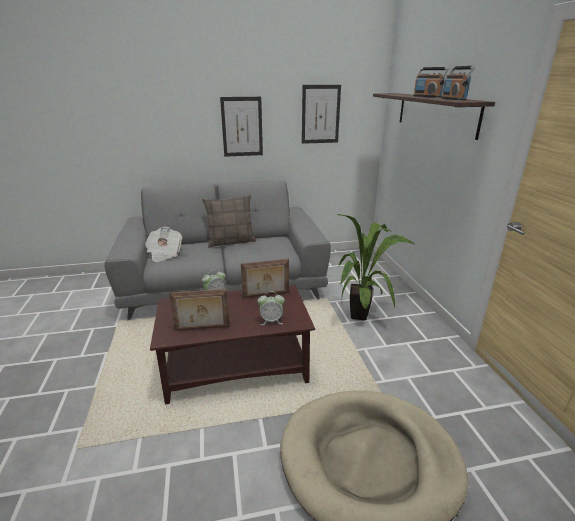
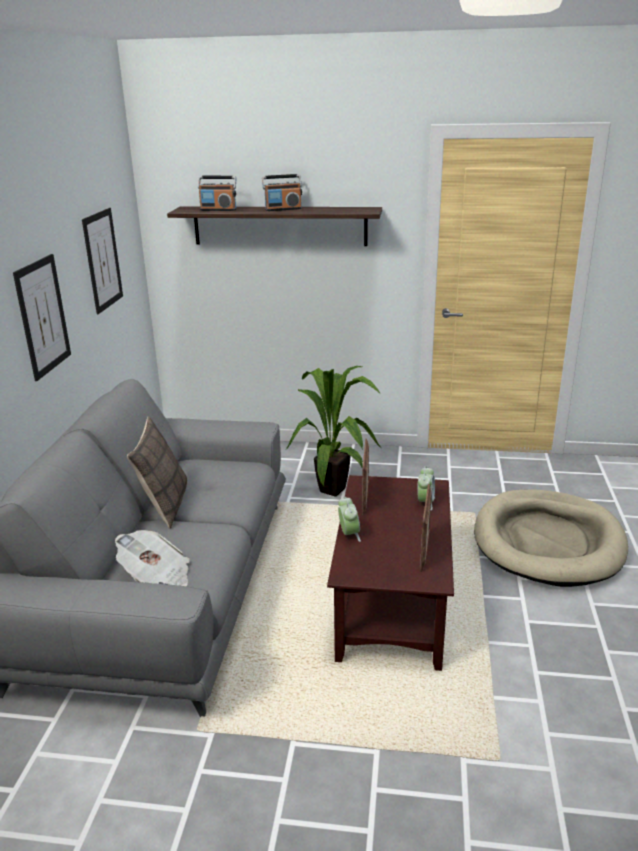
camera: 70 degrees left, 0 degrees up
radio [441,66,475,100] -> radio moved to [198,176,237,211]

